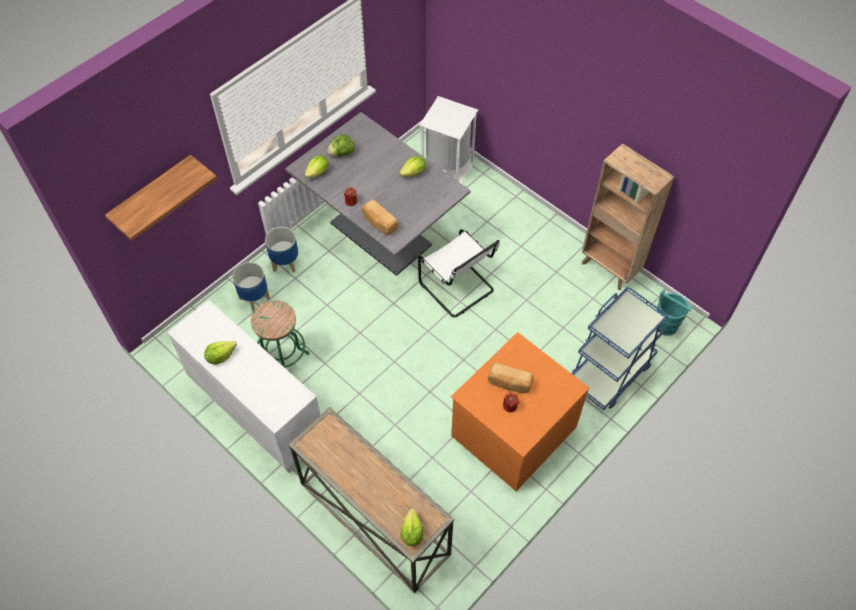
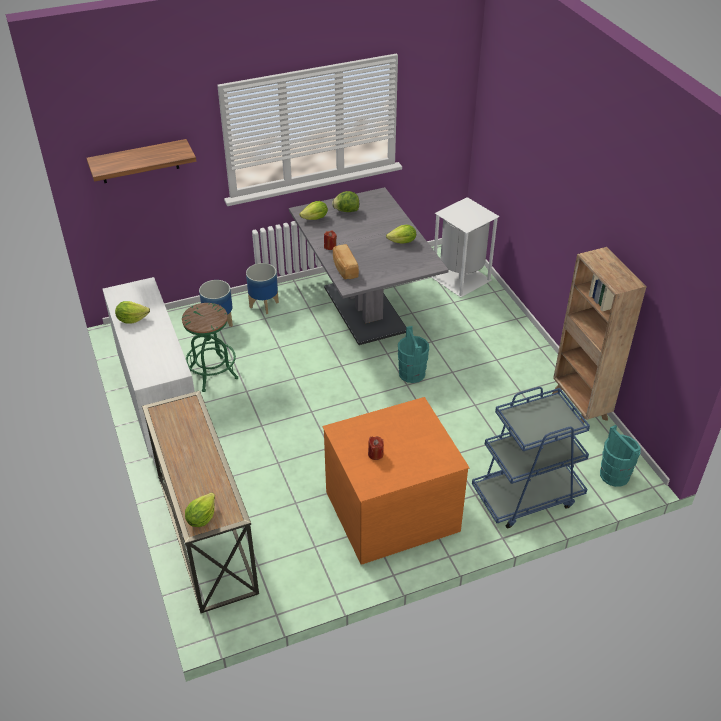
camera: 25 degrees right, 15 degrees down
white chair [418,229,500,317] -> turquoise bucket [398,326,429,383]
bread [488,362,533,393] -> none

